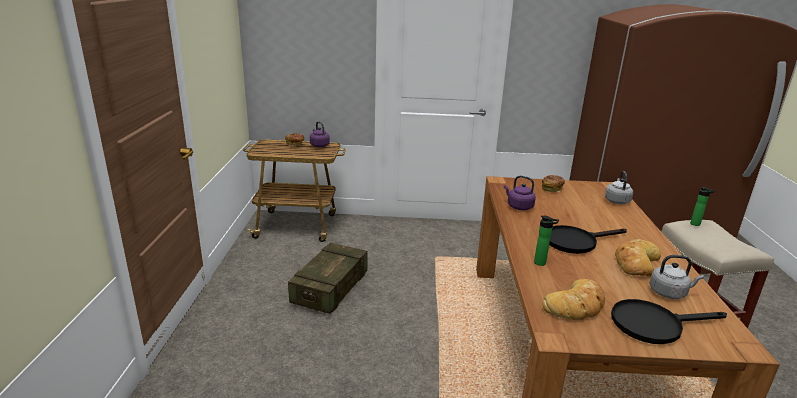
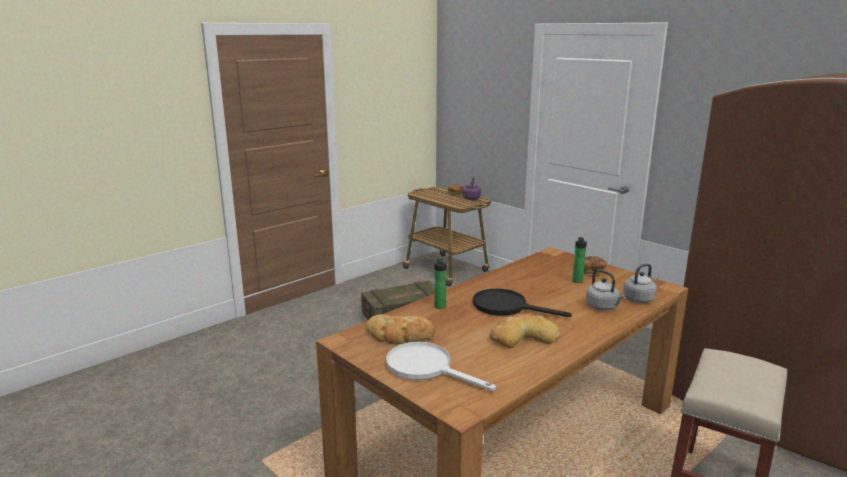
camera: 45 degrees right, 5 degrees down
purple kettle [504,176,536,210] -> none
black frying pan [611,299,727,344] -> white frying pan [386,342,496,391]
grey kettle [650,255,704,299] -> grey kettle moved to [586,269,625,311]
bottle [690,186,715,226] -> bottle moved to [572,237,587,283]

